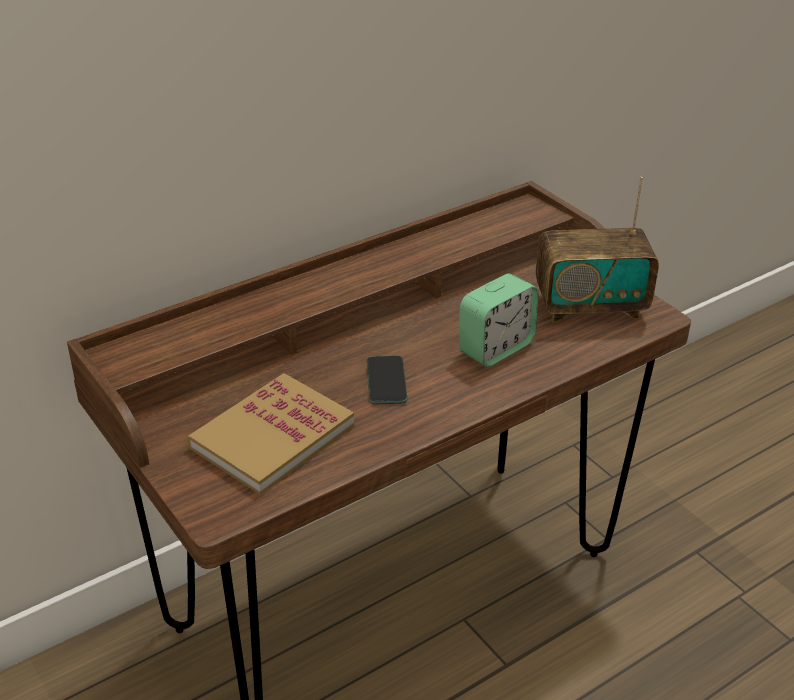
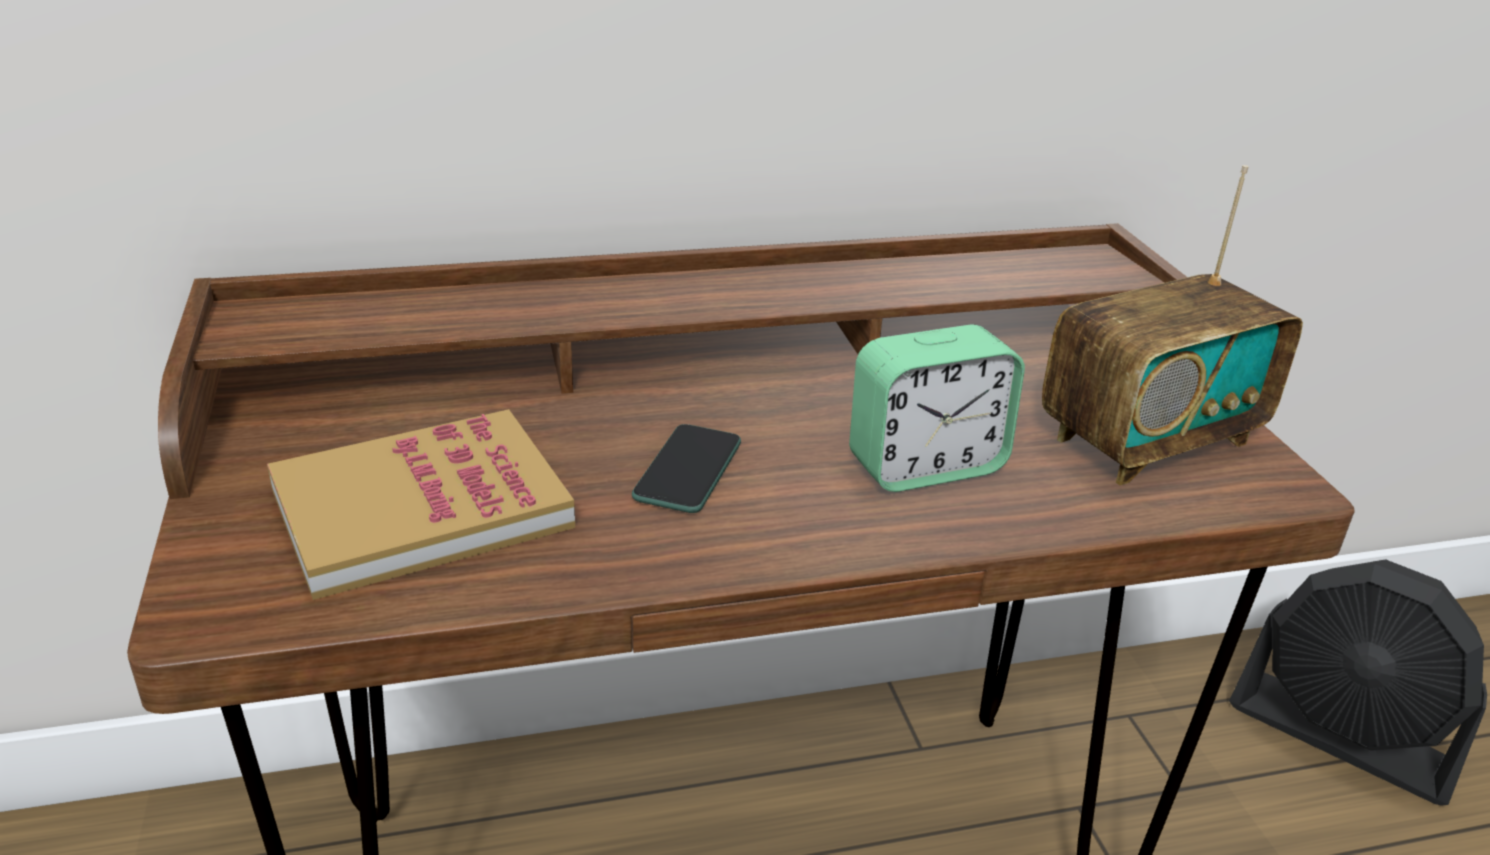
camera: 20 degrees right, 5 degrees down
radio [536,177,659,322] -> radio turned 45 degrees counterclockwise [1042,165,1303,485]
none -> black fan [1229,559,1487,805]

